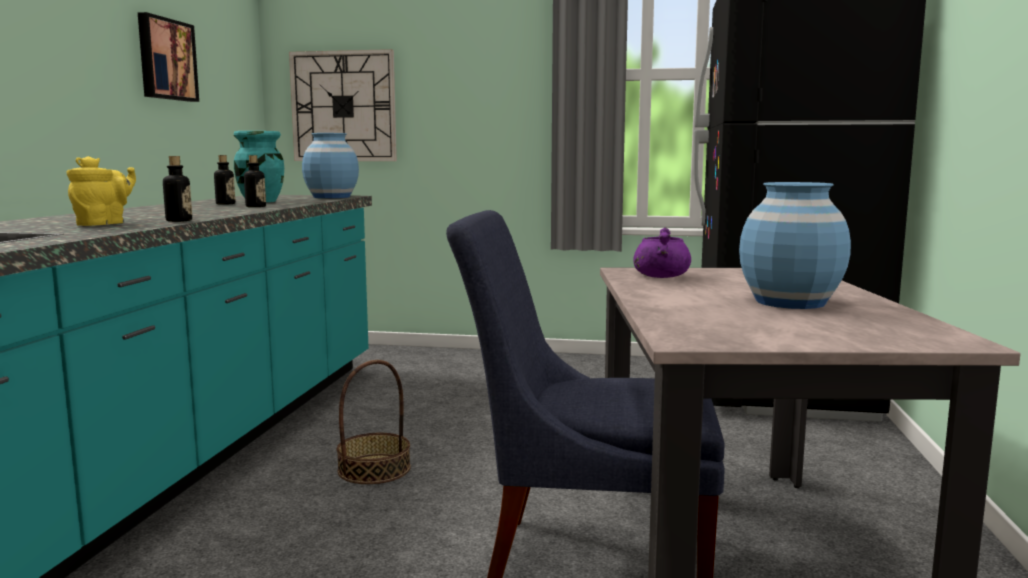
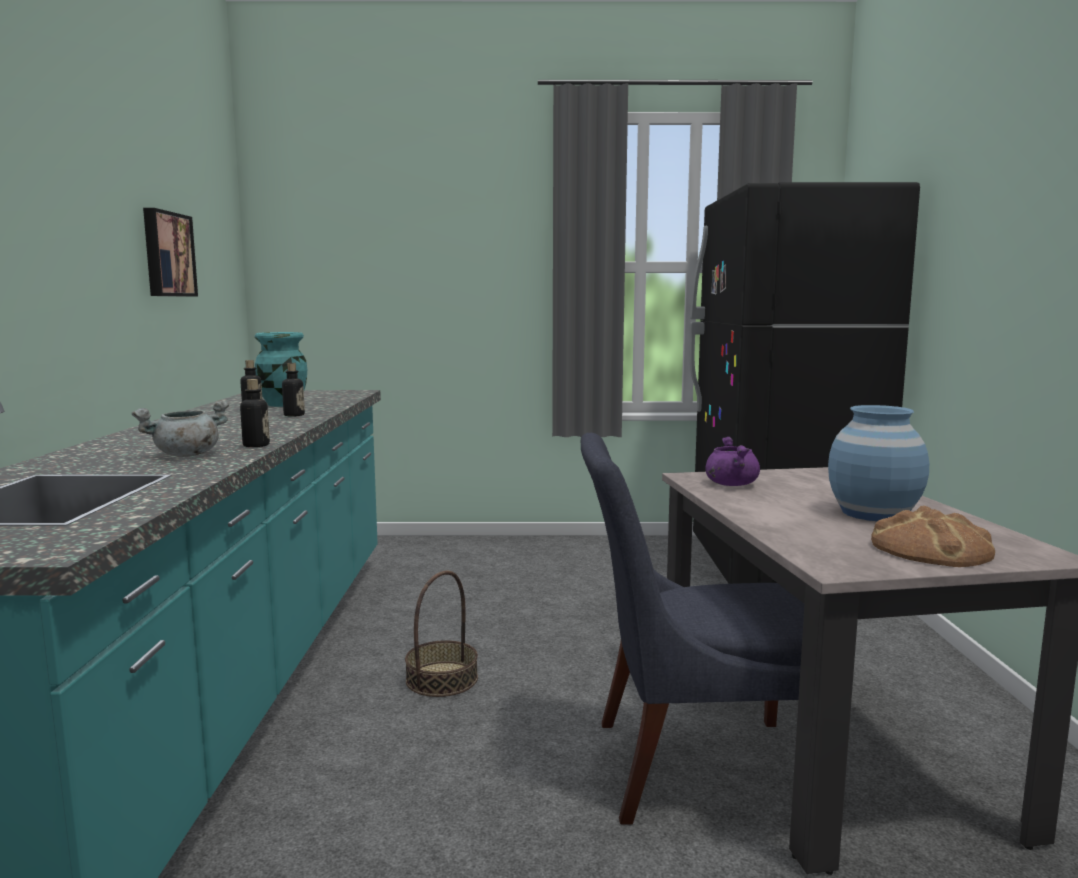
camera: 10 degrees left, 0 degrees up
yellow teapot [67,156,136,226] -> grey cooking pot [132,400,229,457]
wall clock [289,49,397,161] -> none
blue vase [302,133,359,198] -> none
none -> bread [871,505,995,567]

